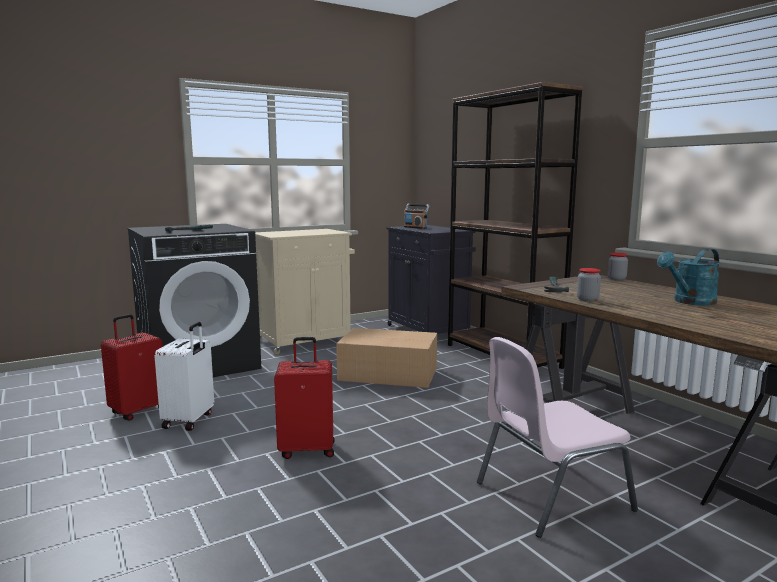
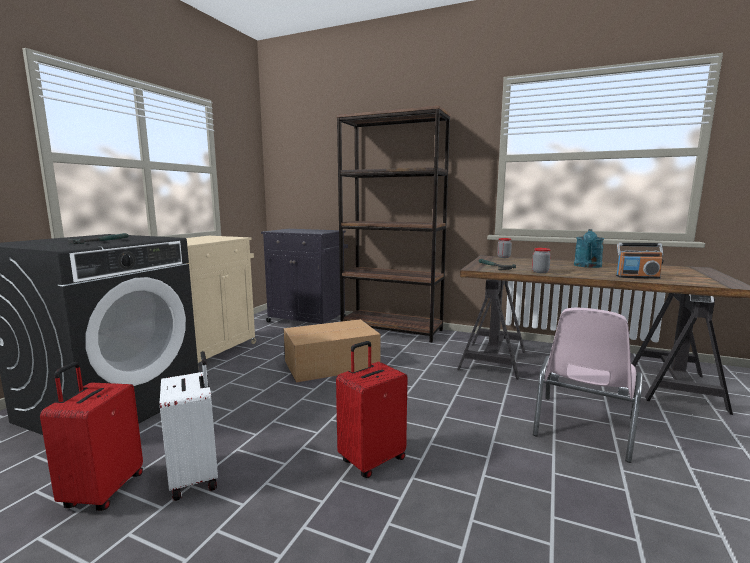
camera: 35 degrees left, 0 degrees up
radio [404,204,429,229] -> radio moved to [616,243,664,279]

